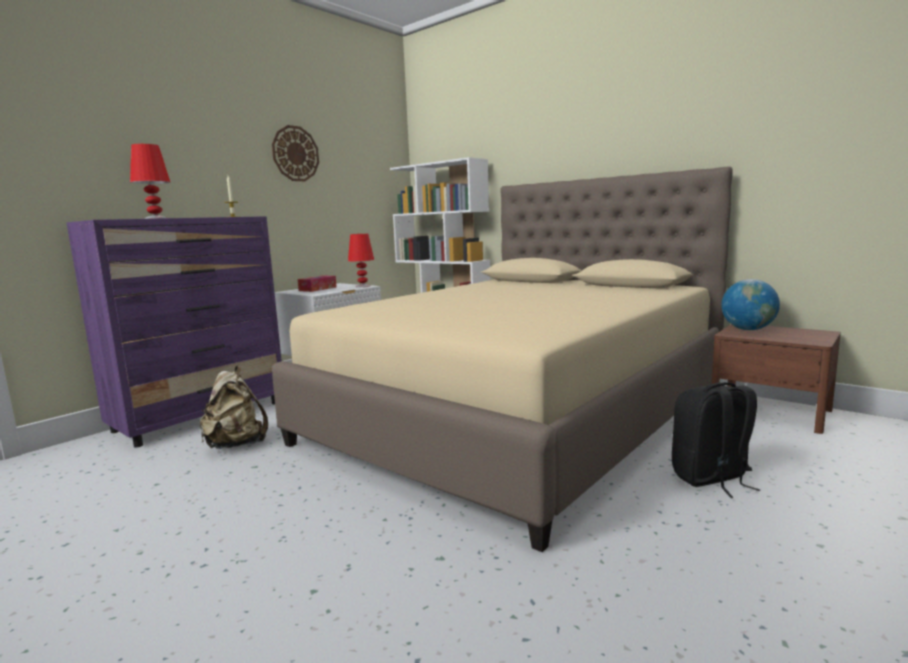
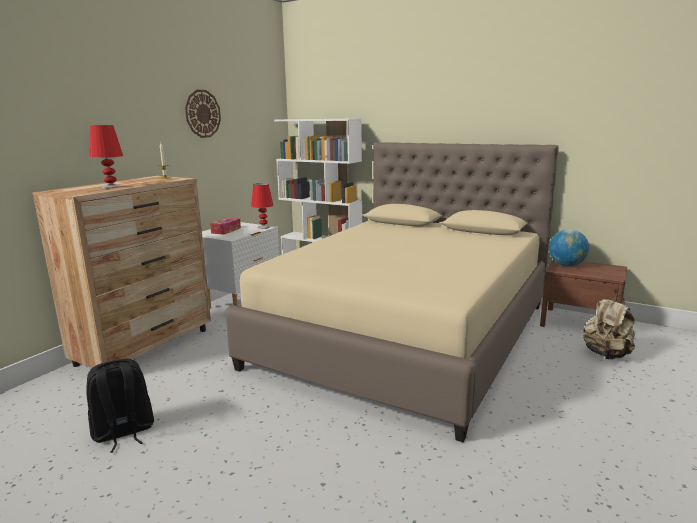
camera: 10 degrees left, 5 degrees up
purple dresser [66,216,282,448] -> brown dresser [32,176,211,368]
beige backpack [200,366,268,449] -> beige backpack moved to [583,295,635,359]
black backpack [672,382,760,498] -> black backpack moved to [86,359,154,453]

